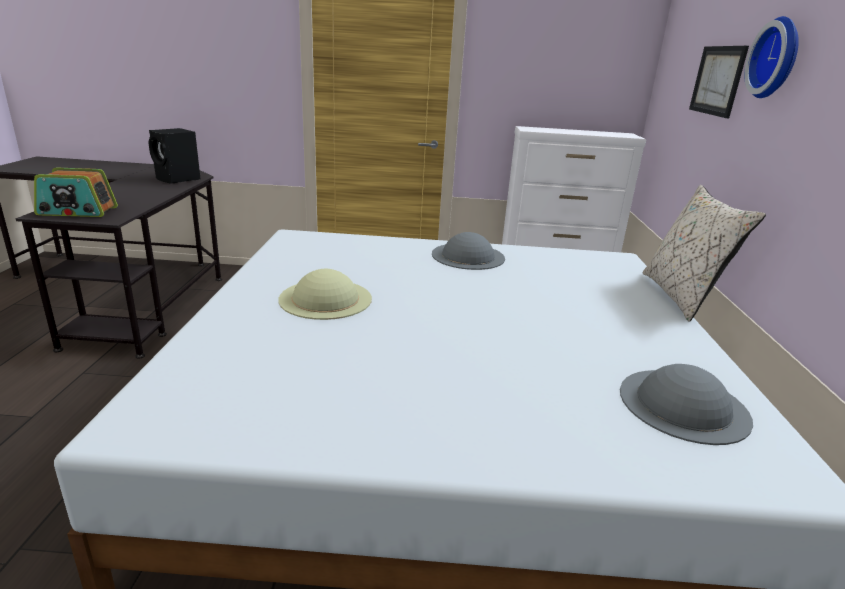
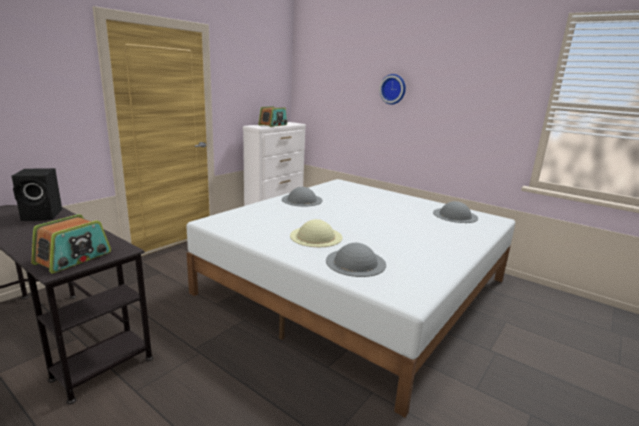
camera: 55 degrees left, 5 degrees down
beige pillow [643,185,766,322] -> none
picture [689,46,749,118] -> none
none -> radio [258,106,287,127]
none -> grey hat [326,243,386,277]

